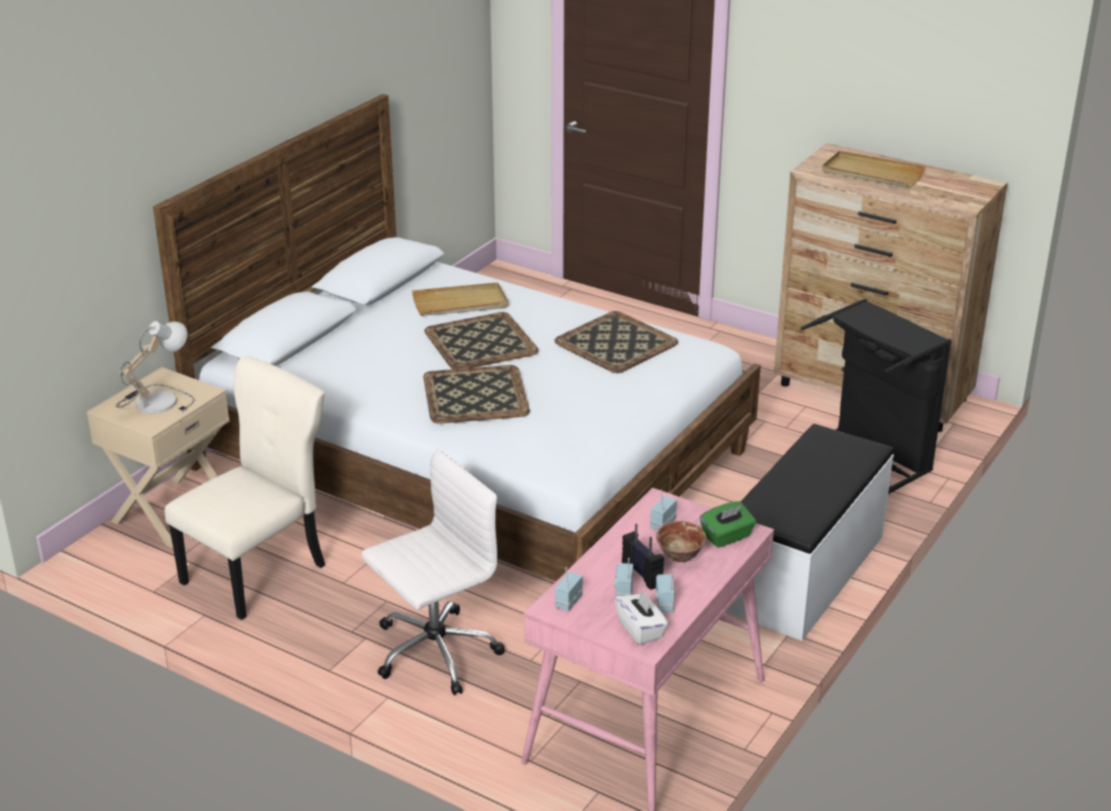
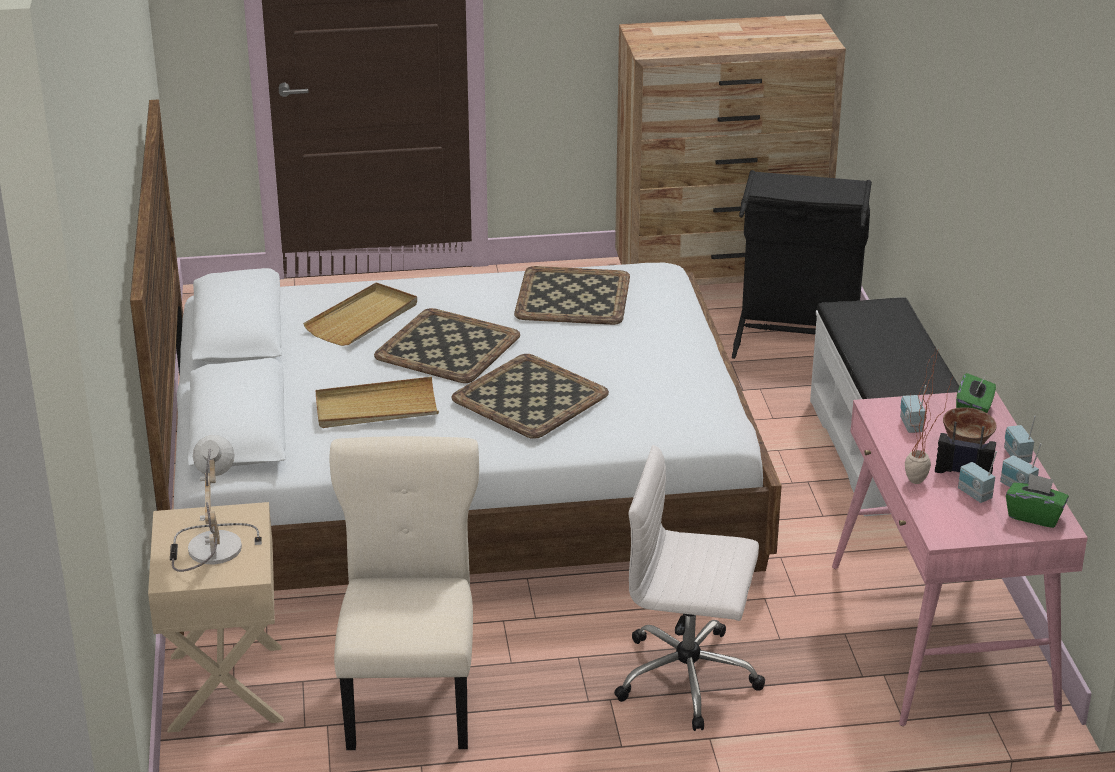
camera: 40 degrees left, 0 degrees up
white office chair [361,449,505,695] -> white office chair turned 90 degrees counterclockwise [614,445,765,731]
radio [555,567,583,611] -> radio moved to [1004,416,1036,463]
white tissue box [615,589,668,645] -> green tissue box [1006,473,1069,528]
beige tray [822,151,926,188] -> beige tray moved to [316,377,439,428]
none -> potted plant [905,346,953,484]

